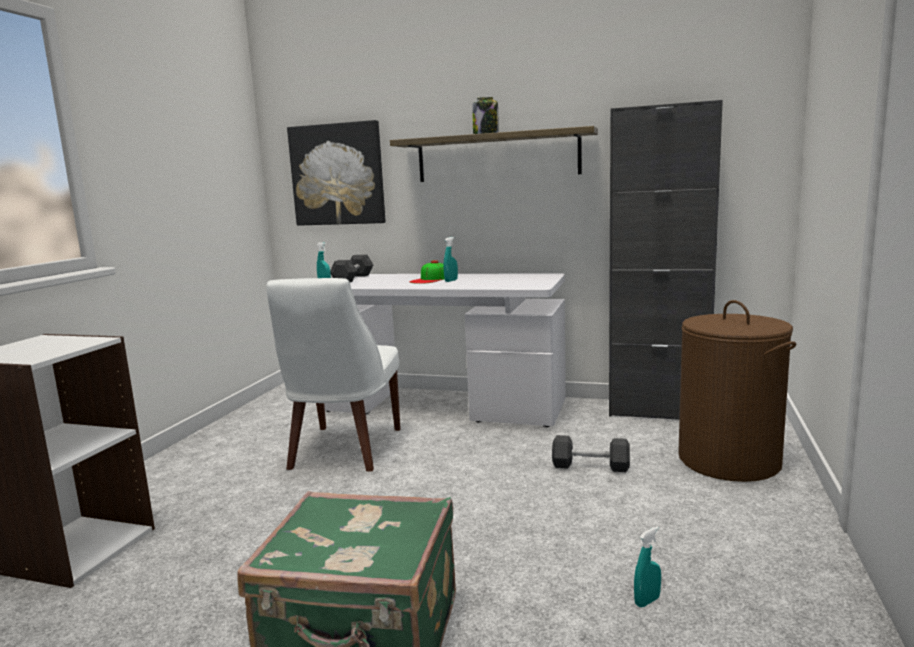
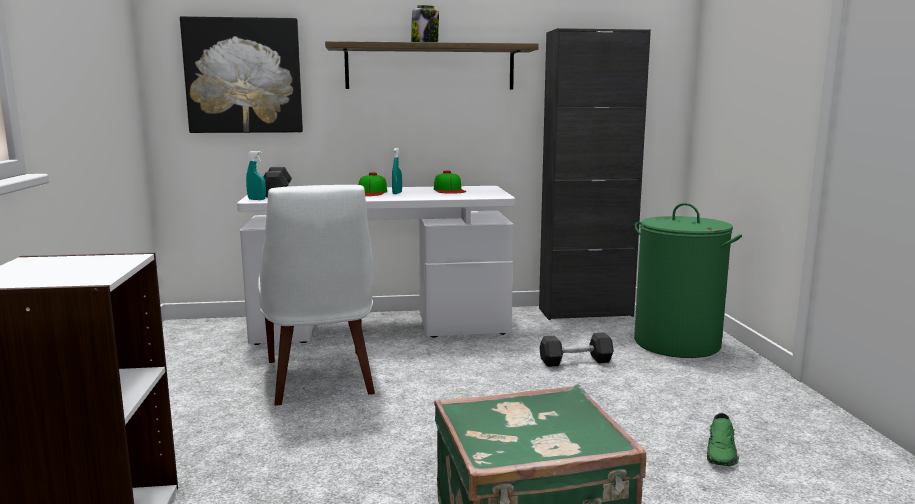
camera: 25 degrees left, 0 degrees up
turquoise spray bottle [634,527,661,607] -> green shoe [707,413,739,466]
brown laundry basket [678,300,796,482] -> green laundry basket [634,203,742,358]
none -> cap [434,170,466,194]

